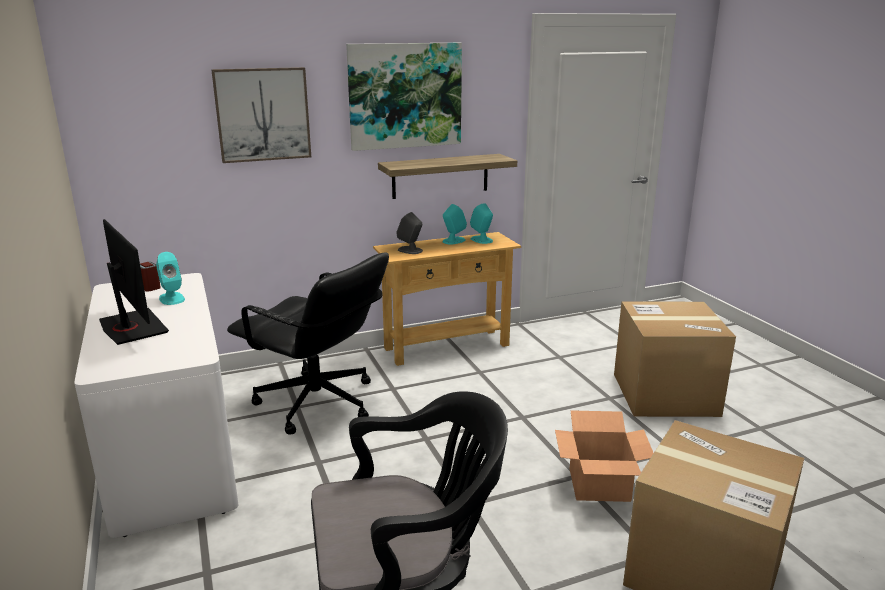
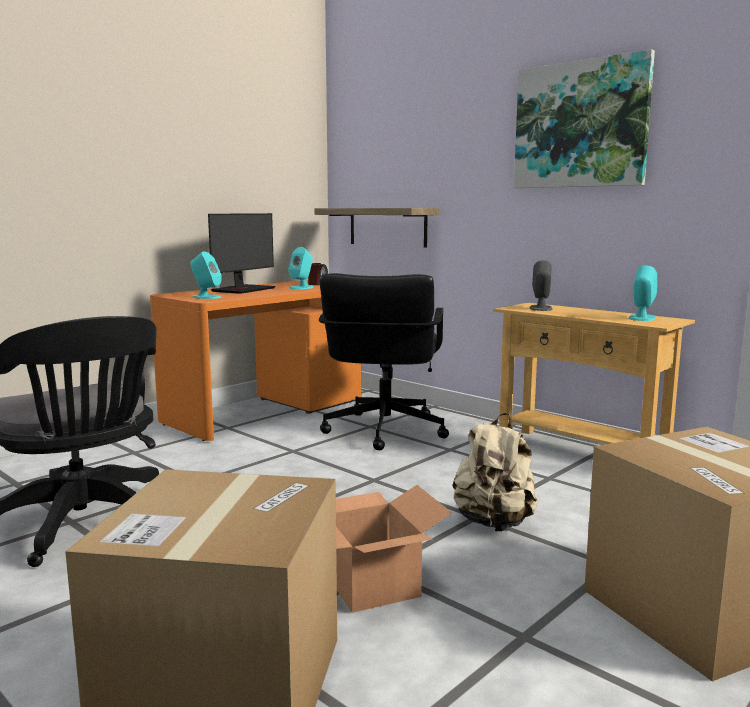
camera: 65 degrees right, 10 degrees down
white desk [74,273,238,538] -> orange desk [150,280,361,441]
picture [211,67,311,163] -> none
shelf [378,154,517,199] -> shelf moved to [314,208,439,247]
turquoise speaker [442,204,467,244] -> turquoise speaker moved to [190,251,222,299]
none -> beige backpack [453,413,538,531]

